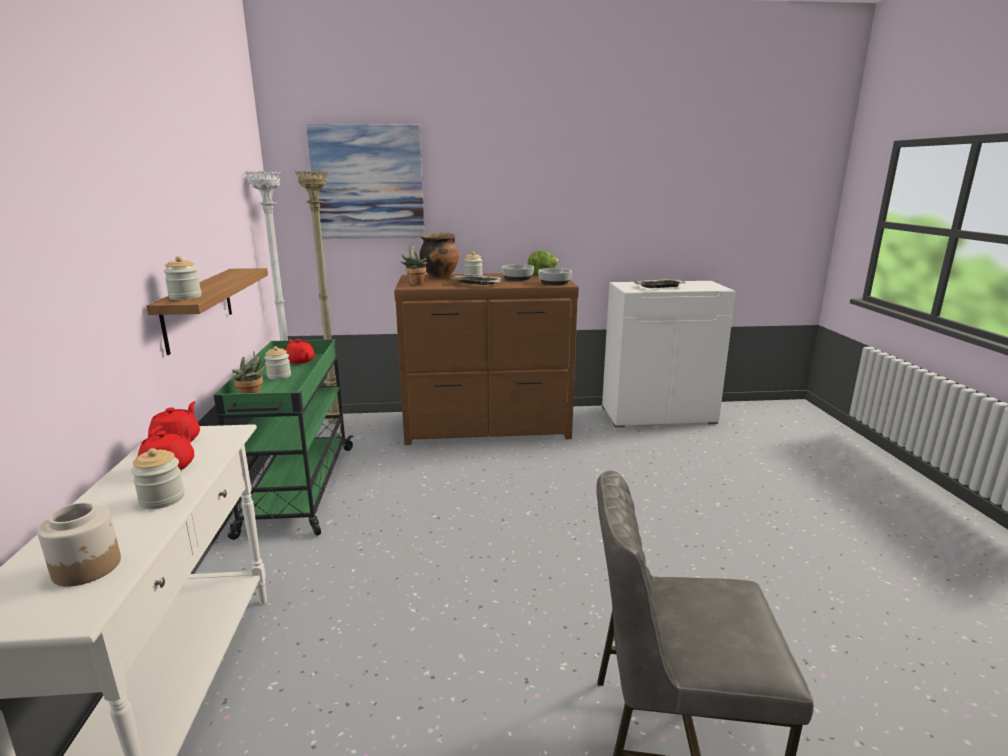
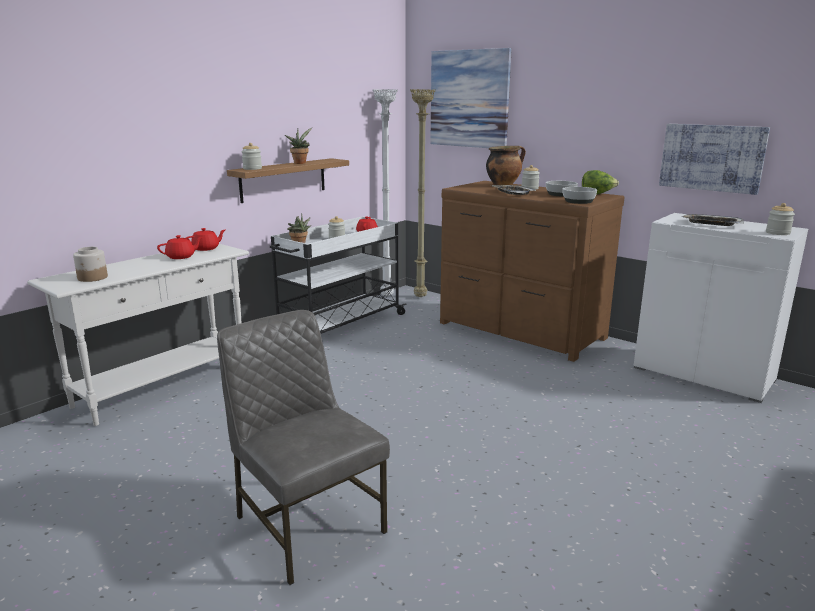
camera: 45 degrees right, 0 degrees up
jar [131,448,185,509] -> jar moved to [766,203,795,235]
green cart [214,339,354,540] -> white cart [270,216,407,334]
potted plant [401,244,427,285] -> potted plant moved to [285,128,312,164]
none -> picture [659,124,770,195]

